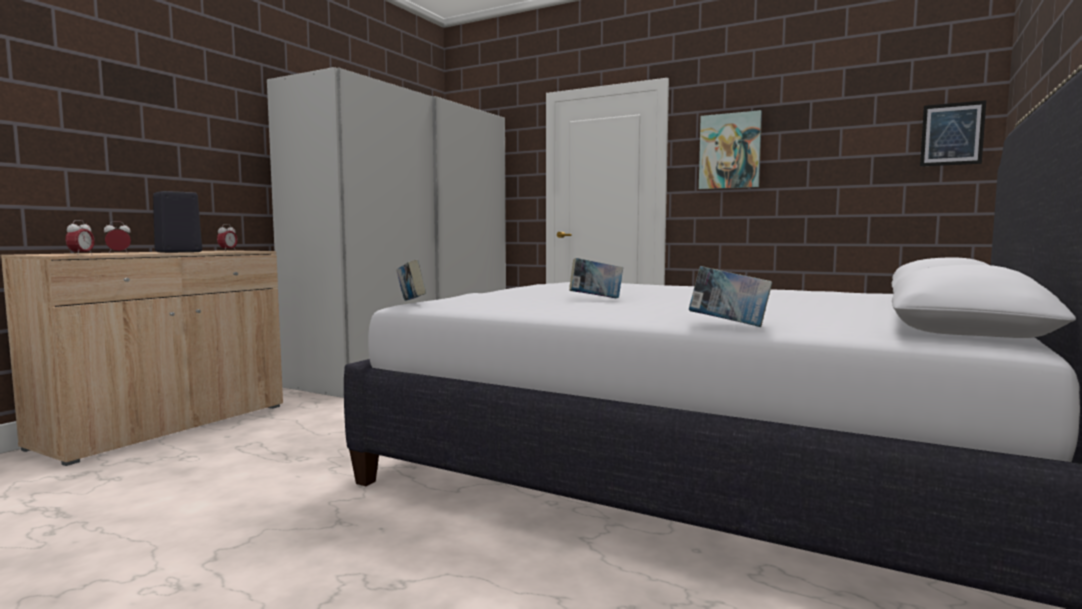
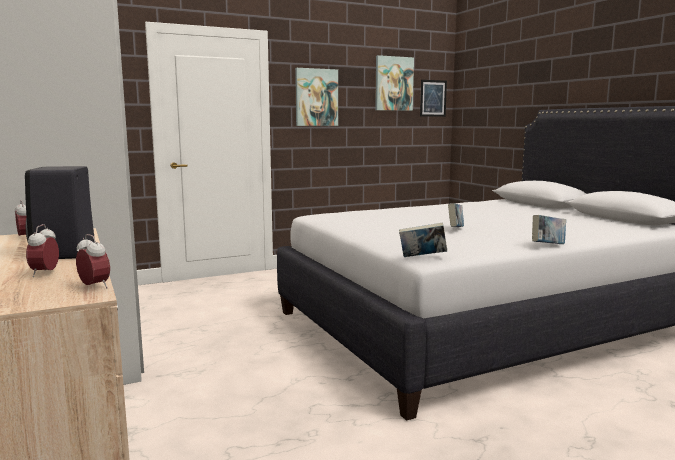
camera: 55 degrees left, 5 degrees up
book [689,266,772,327] -> book moved to [532,215,566,244]
none -> picture [375,55,414,111]

